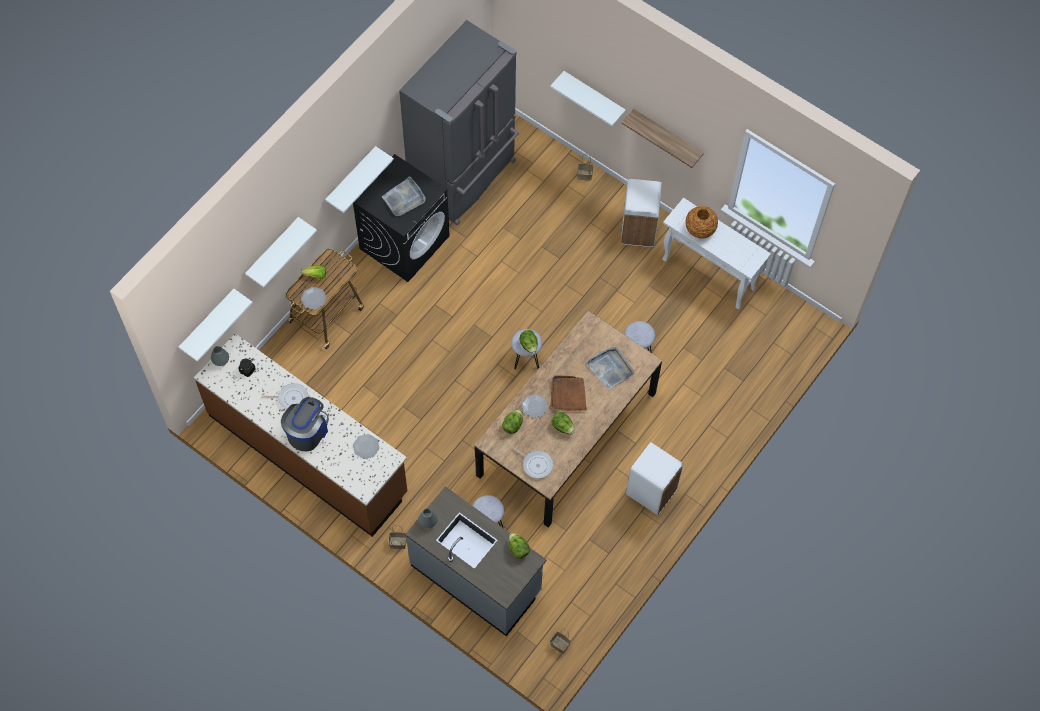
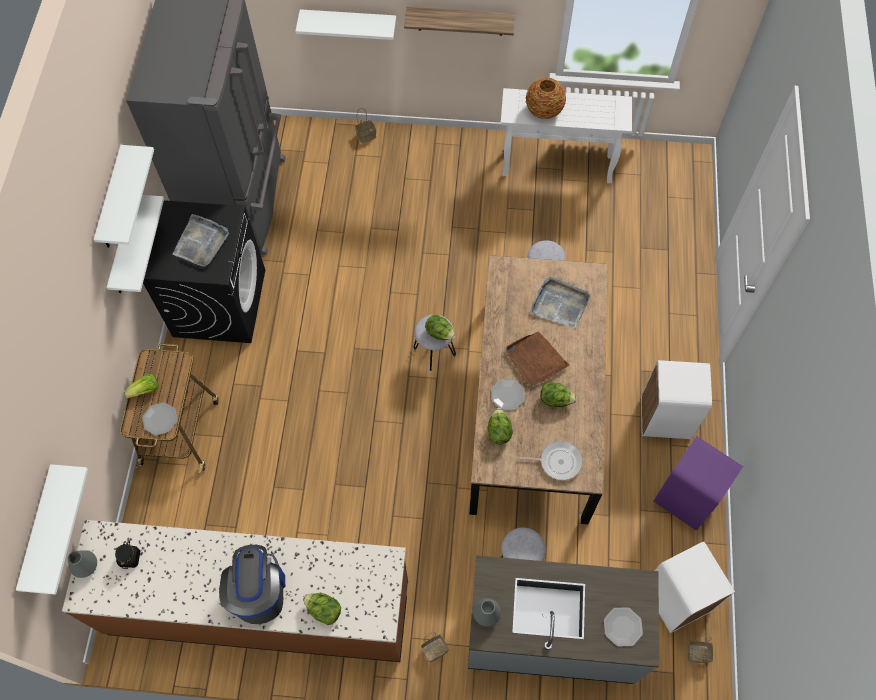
camera: 30 degrees left, 0 degrees up
white shelf [245,217,317,287] -> white shelf moved to [93,145,154,248]
frying pan [261,383,308,410] -> none
plate [353,434,380,459] -> plate moved to [604,608,643,646]
lettuce [509,533,530,559] -> lettuce moved to [303,593,341,625]
white trash can [621,179,662,247] -> white trash can moved to [655,542,735,633]
none -> purple trash can [654,436,743,531]

